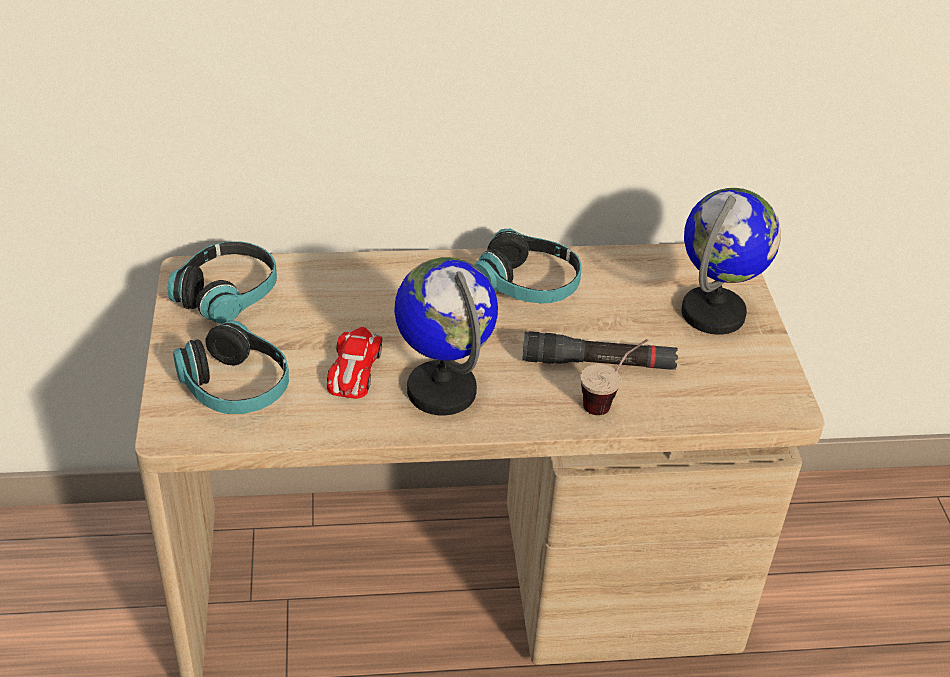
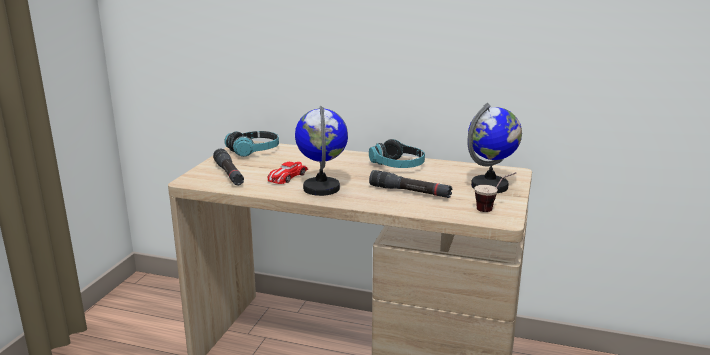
camera: 25 degrees right, 20 degrees down
headphones [173,320,289,414] -> black flashlight [213,148,244,186]
cup [580,339,648,415] -> cup moved to [474,172,516,212]

